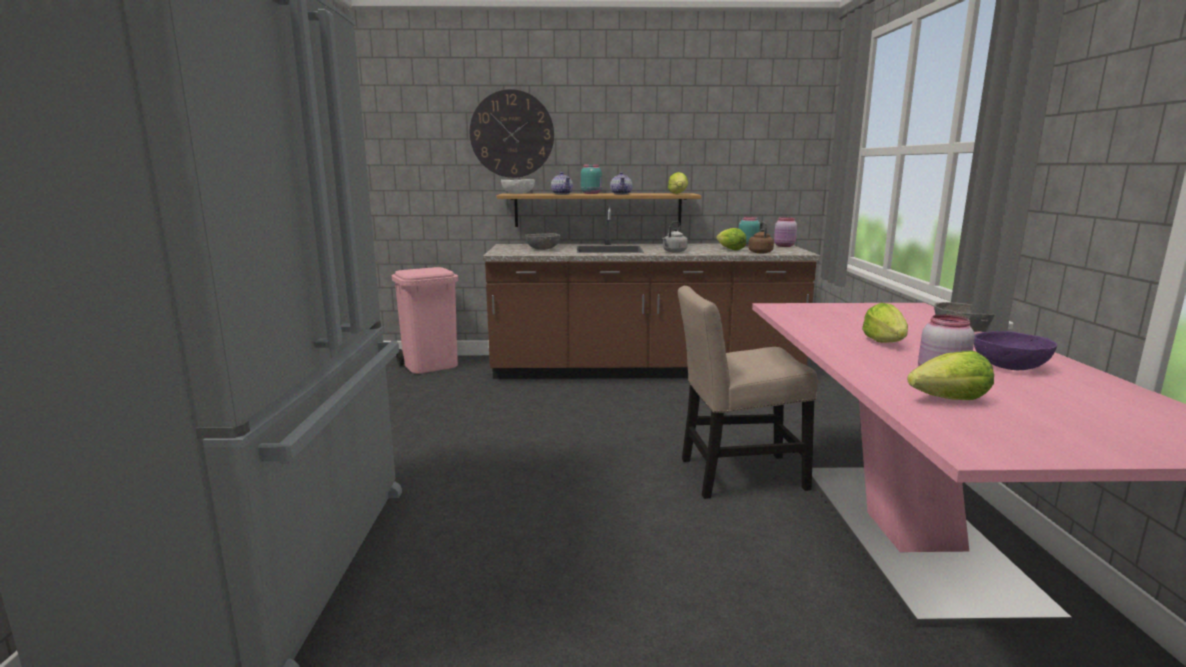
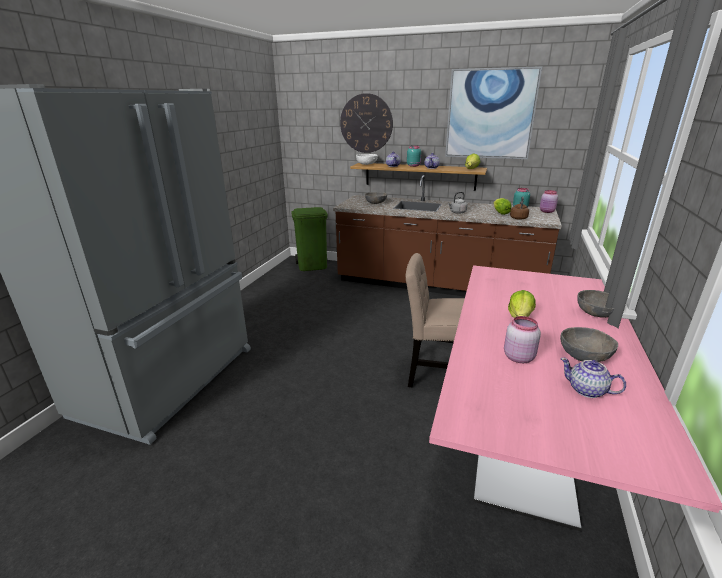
camera: 20 degrees right, 10 degrees up
pink trash can [392,267,458,374] -> green trash can [291,207,328,271]
lettuce [907,351,994,400] -> none
purple bowl [974,331,1057,370] -> grey bowl [560,327,618,362]
none -> picture [445,66,542,159]
none -> teapot [560,358,626,398]

